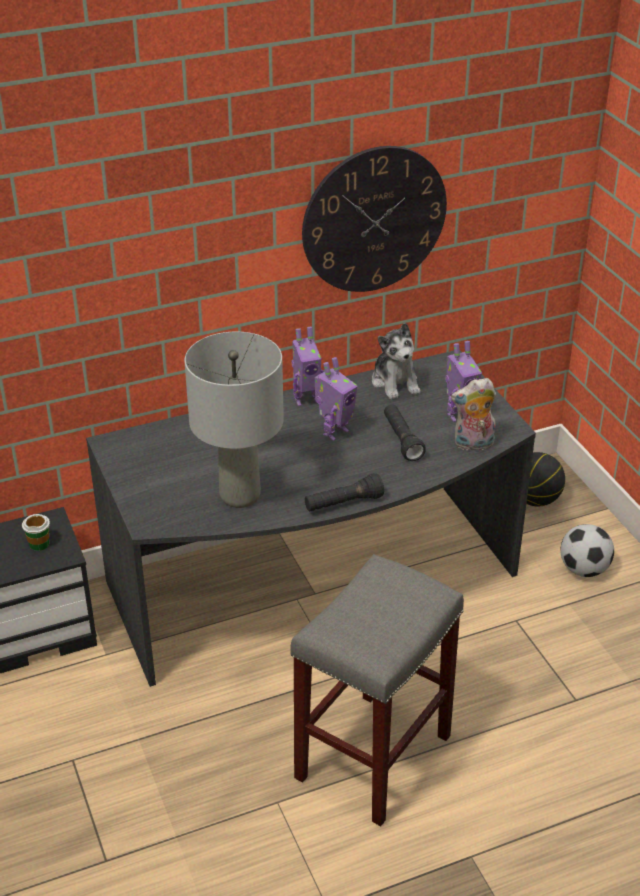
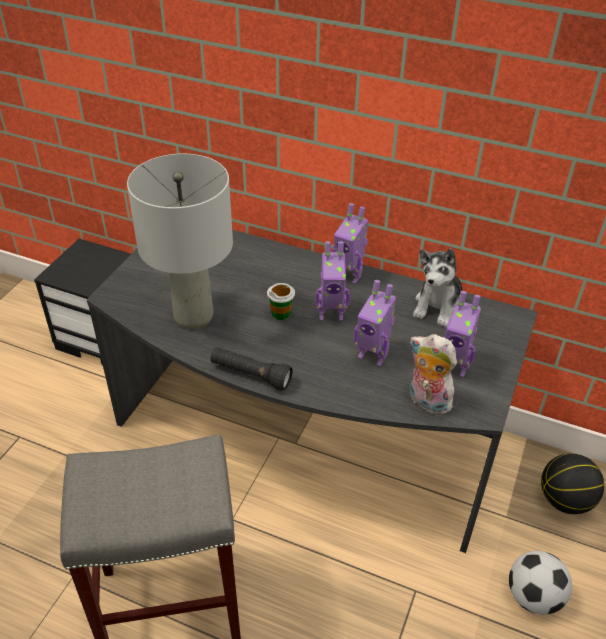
camera: 45 degrees right, 5 degrees up
cup [22,514,50,551] -> cup moved to [267,283,295,320]
wall clock [302,146,447,292] -> none
black flashlight [384,404,426,461] -> toy robot [354,280,396,366]

